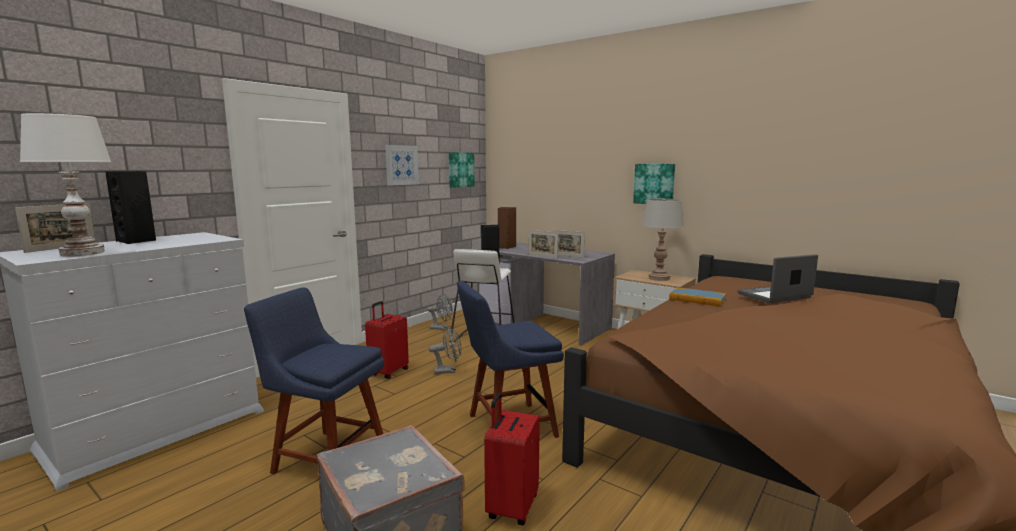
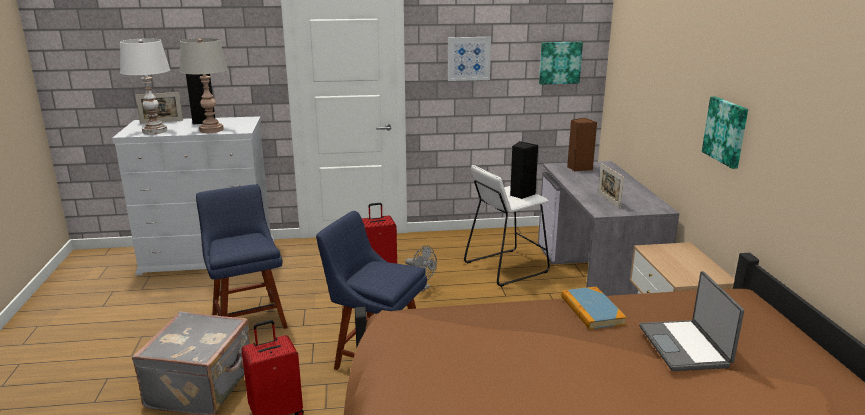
camera: 45 degrees right, 10 degrees up
grey fan [427,293,453,330] -> none
picture frame [528,230,558,258] -> none
grey table lamp [642,198,684,281] -> grey table lamp moved to [179,38,228,133]
laptop [737,254,818,303] -> laptop turned 120 degrees counterclockwise [639,271,744,371]

